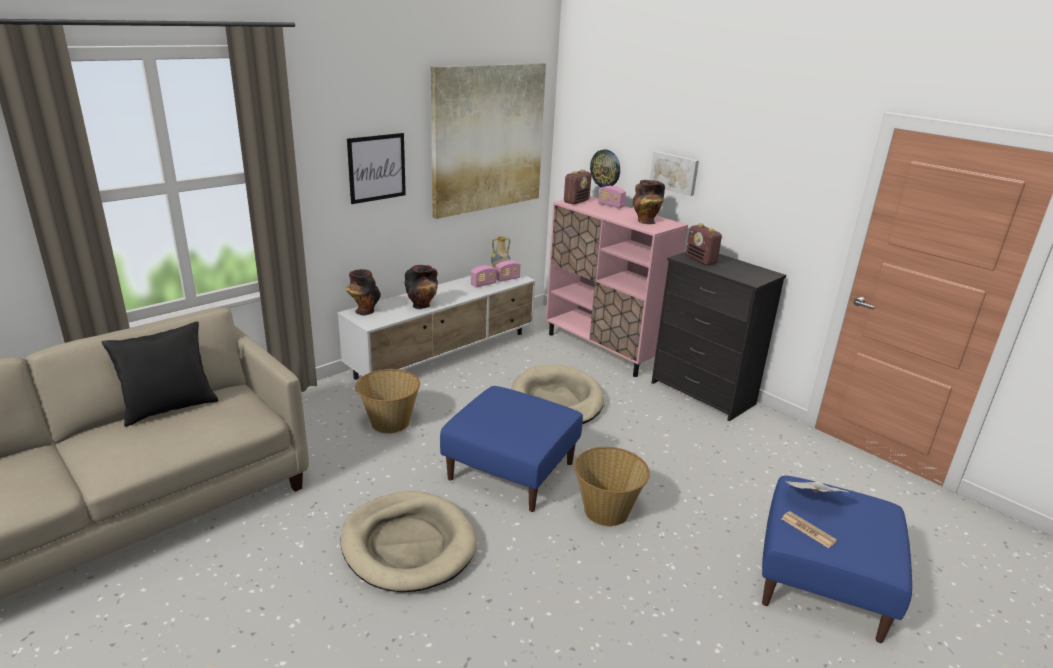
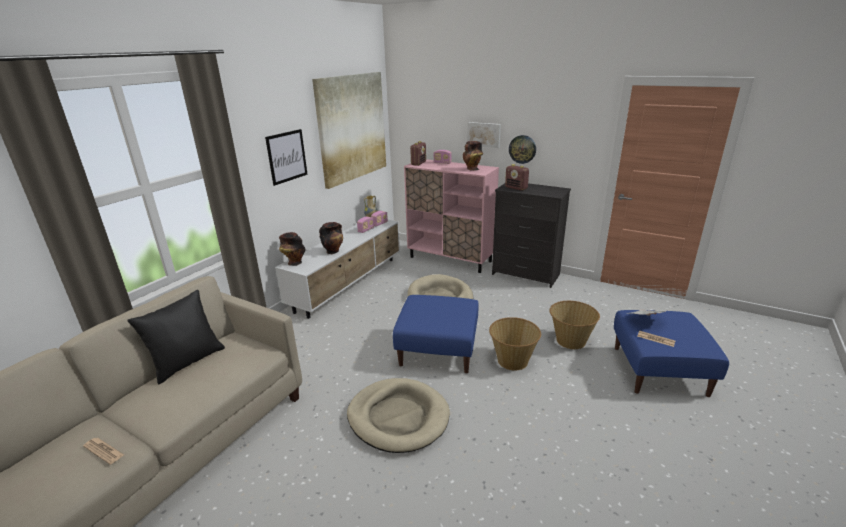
camera: 15 degrees left, 0 degrees up
basket [355,369,420,433] -> basket moved to [549,301,600,349]
wall clock [590,150,620,187] -> wall clock moved to [509,135,536,164]
none -> newspaper [83,438,124,464]

